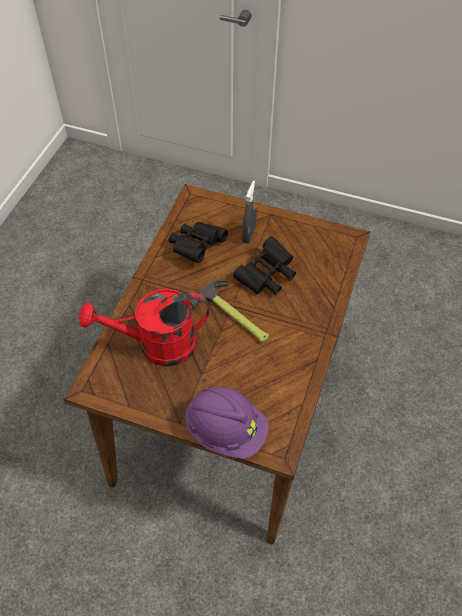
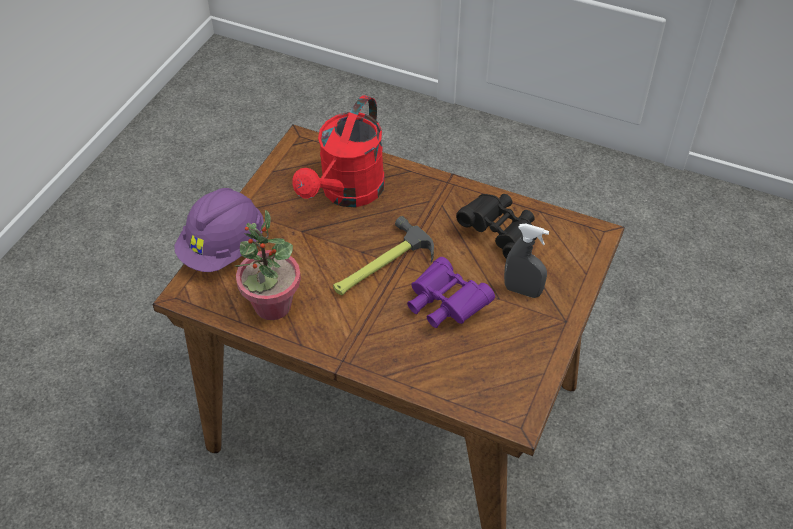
camera: 95 degrees right, 5 degrees down
red watering can [79,289,209,367] -> red watering can turned 150 degrees counterclockwise [292,95,385,207]
black binoculars [233,236,296,295] -> purple binoculars [407,257,495,328]
none -> potted plant [235,210,301,320]

